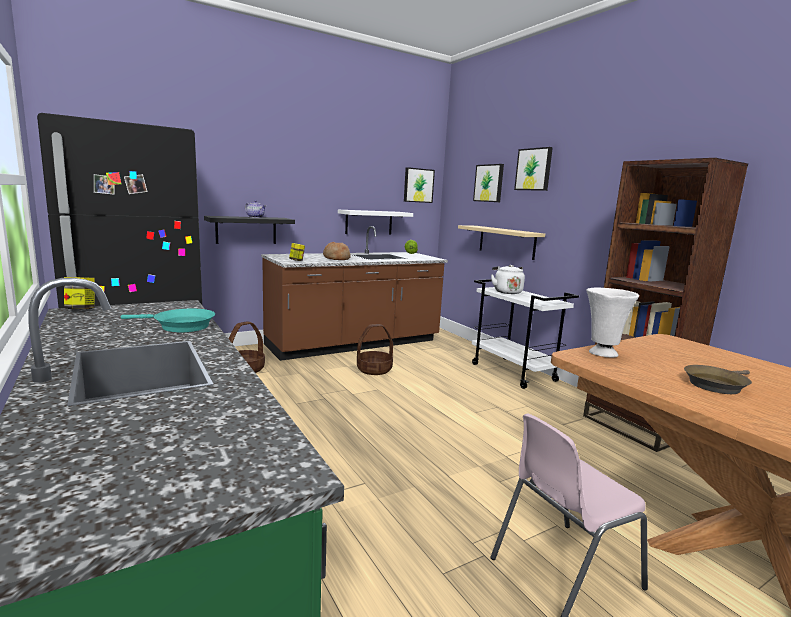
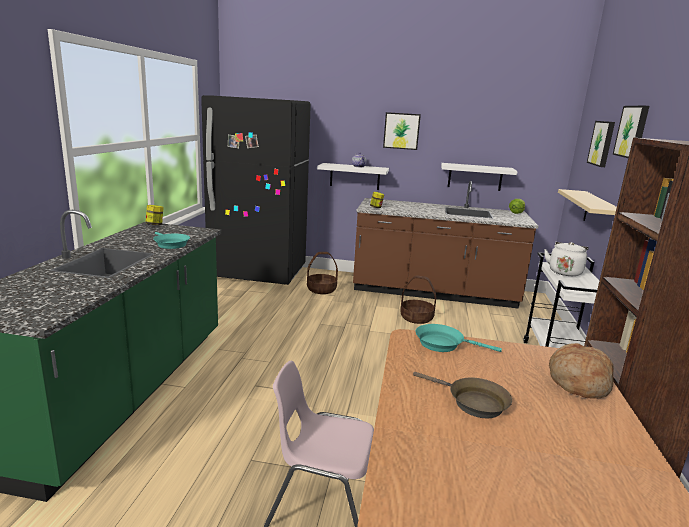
camera: 40 degrees right, 5 degrees up
black shelf [204,216,295,244] -> white shelf [317,163,389,190]
bread [323,242,351,260] -> bread moved to [549,343,614,399]
picture [404,167,435,203] -> picture moved to [383,112,421,150]
white vase [586,288,639,358] -> turquoise frying pan [415,324,502,352]
brown frying pan [684,365,752,394] -> brown frying pan turned 150 degrees counterclockwise [413,372,512,418]

